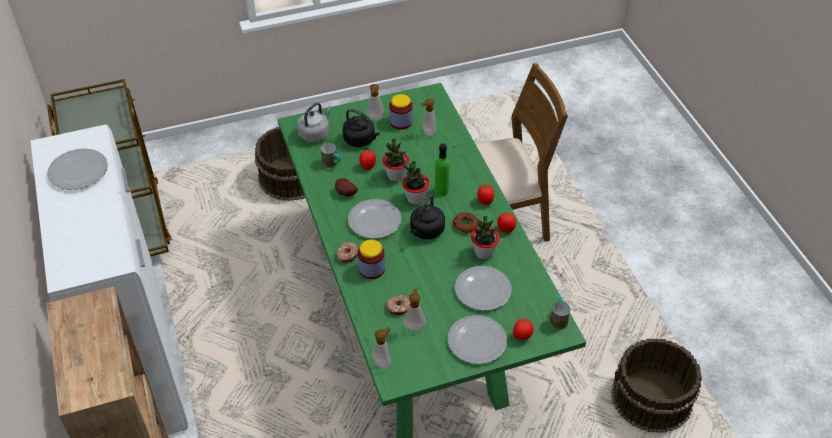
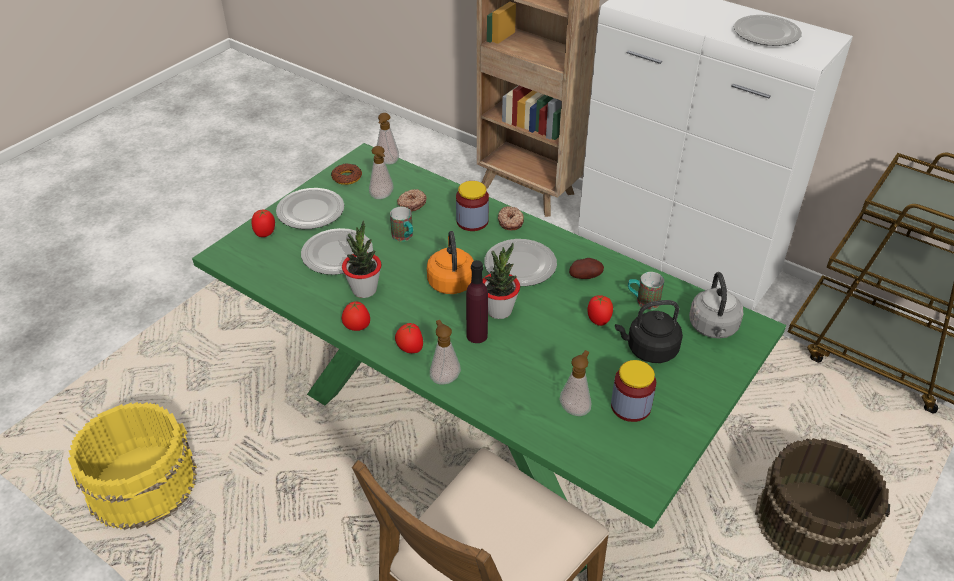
camera: 145 degrees right, 5 degrees down
soap dispenser [366,84,385,120] -> soap dispenser moved to [430,320,461,385]
potted plant [382,139,409,181] -> none
black kettle [410,195,445,239] -> orange kettle [427,231,474,294]
green bottle [435,143,449,196] -> purple bottle [466,260,488,343]
donut [453,212,478,233] -> donut moved to [331,163,362,185]
mug [550,296,570,330] -> mug moved to [390,207,413,242]
brown bucket [611,339,702,433] -> yellow bucket [68,402,197,530]

